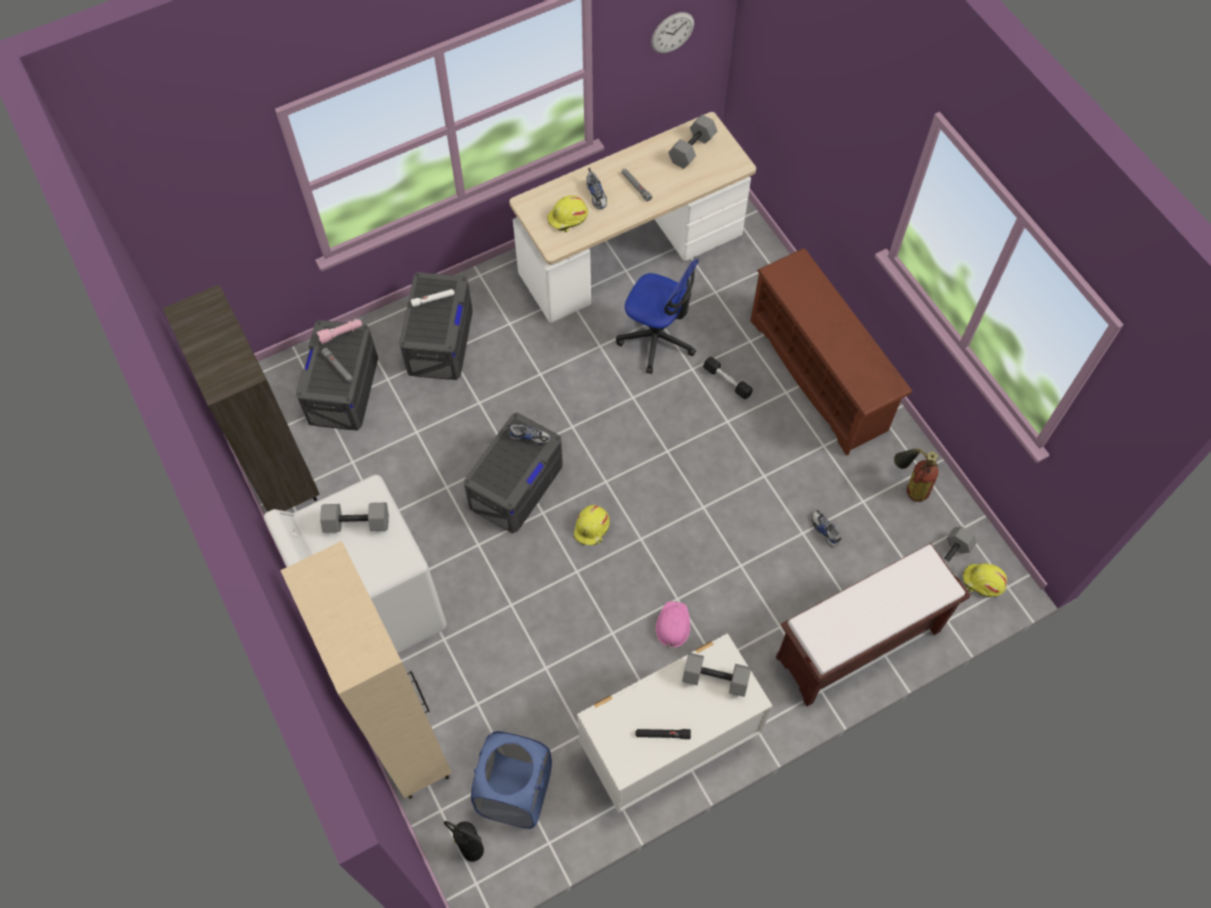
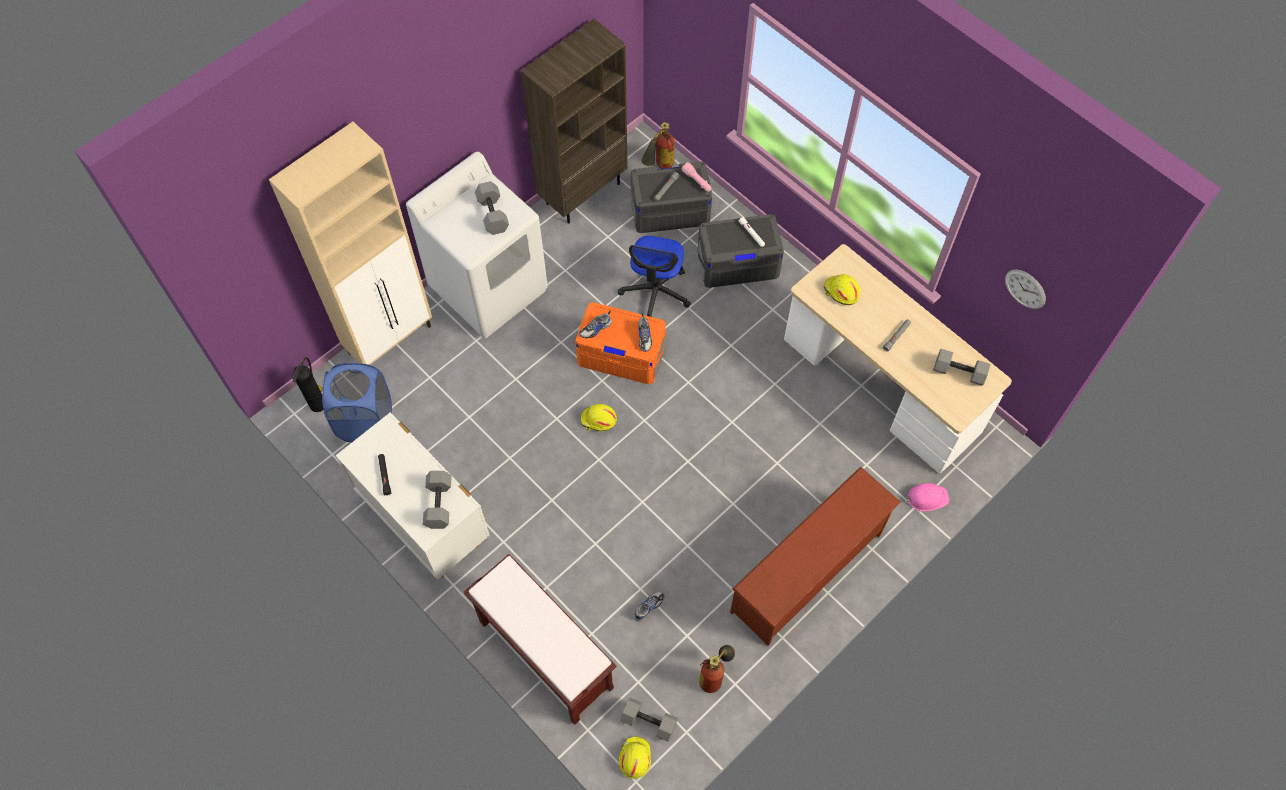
camera: 75 degrees right, 0 degrees up
grey storage box [464,412,563,534] -> orange storage box [575,302,666,384]
shoe [586,168,607,209] -> shoe moved to [579,311,612,338]
office chair [616,259,699,374] -> office chair moved to [618,236,691,317]
pink hard hat [656,601,690,649] -> pink hard hat moved to [906,483,949,512]
black dumbbell [703,356,753,399] -> none
none -> fire extinguisher [641,122,674,169]

